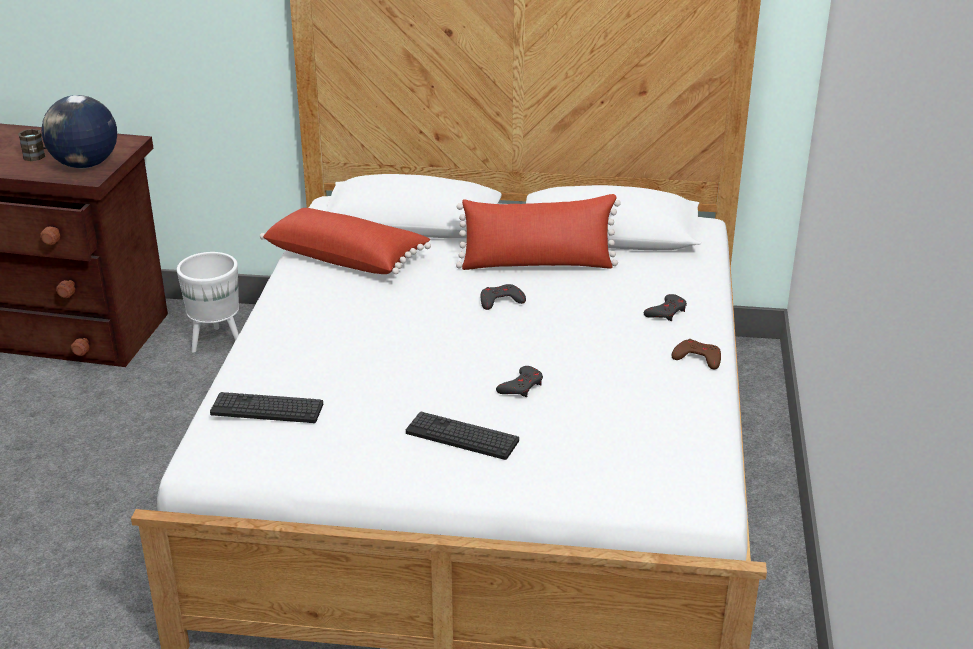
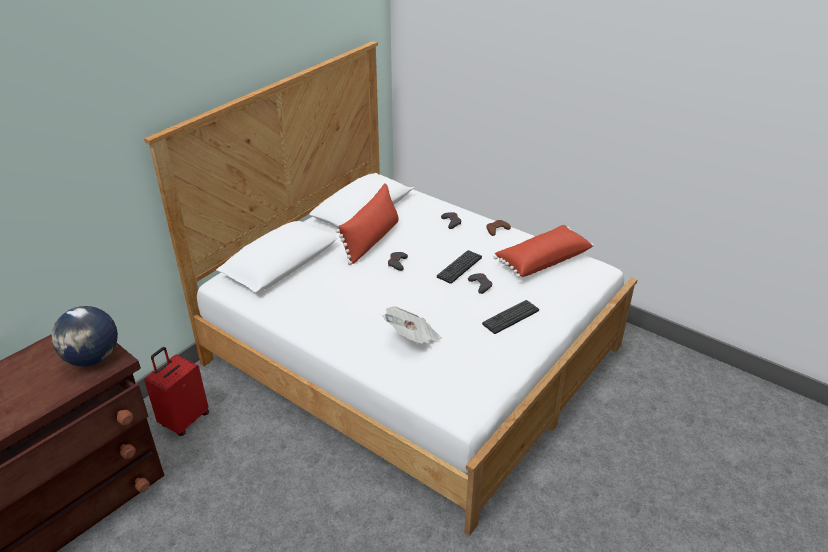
camera: 60 degrees left, 5 degrees up
brown mug [18,129,47,161] -> none
white planter [177,252,239,353] -> red suitcase [144,347,209,436]
keyboard [210,392,323,423] -> keyboard moved to [437,250,482,284]
red pillow [260,208,431,274] -> red pillow moved to [494,225,594,278]
none -> newspaper [383,307,442,344]

